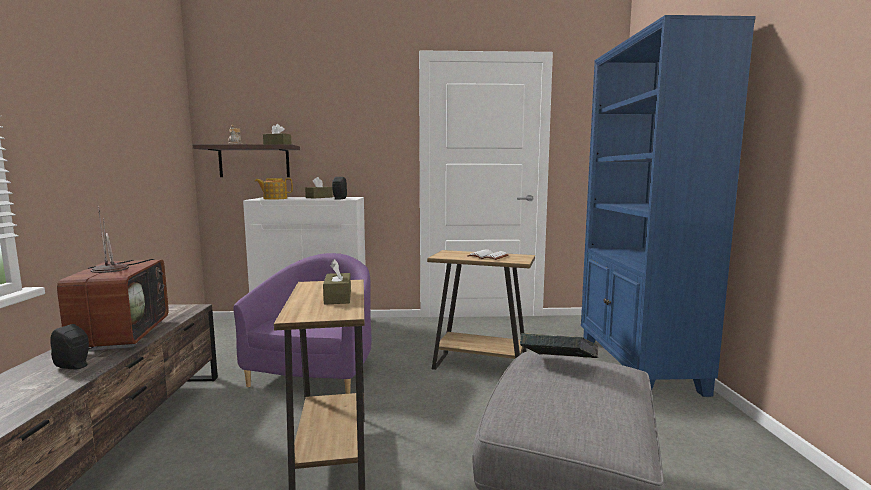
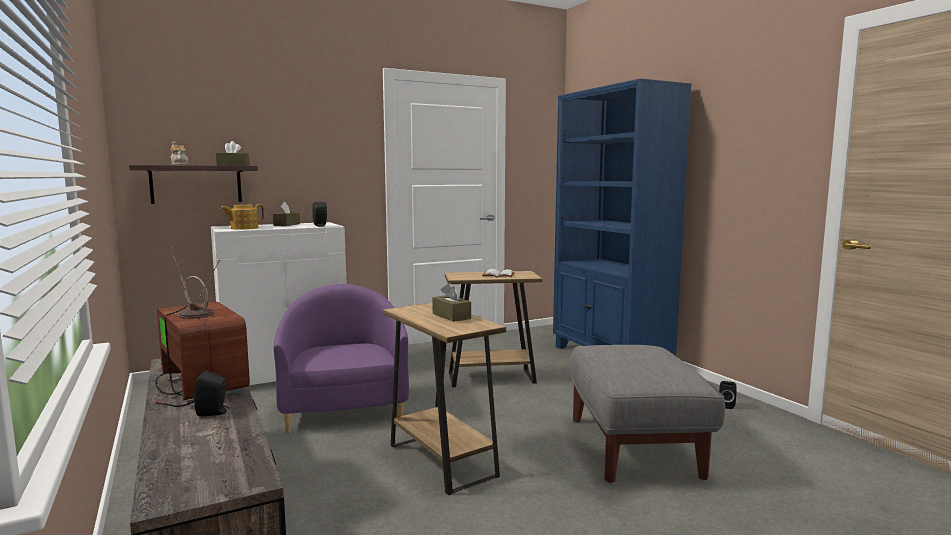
camera: 25 degrees left, 0 degrees up
book [520,333,599,358] -> none
none -> black speaker [719,381,737,409]

